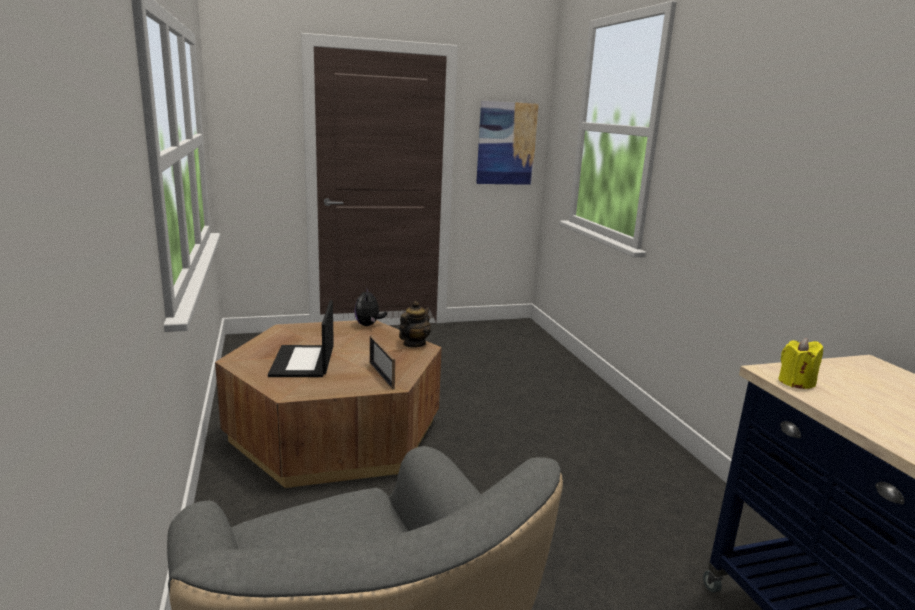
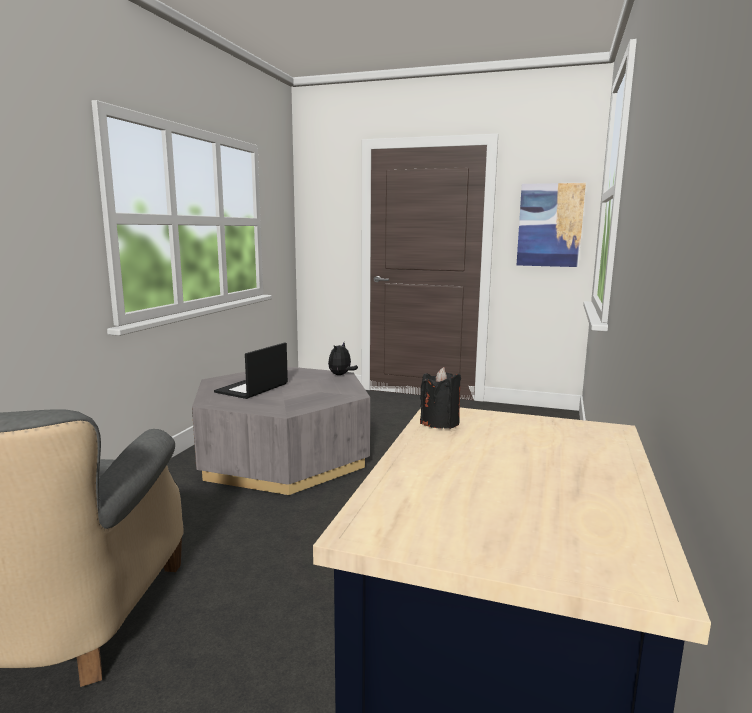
camera: 35 degrees right, 5 degrees down
brown coffee table [215,320,442,488] -> grey coffee table [192,367,370,495]
picture frame [370,335,395,389] -> none
teapot [399,301,431,347] -> none
yellow candle [778,338,823,389] -> black candle [420,367,461,429]

